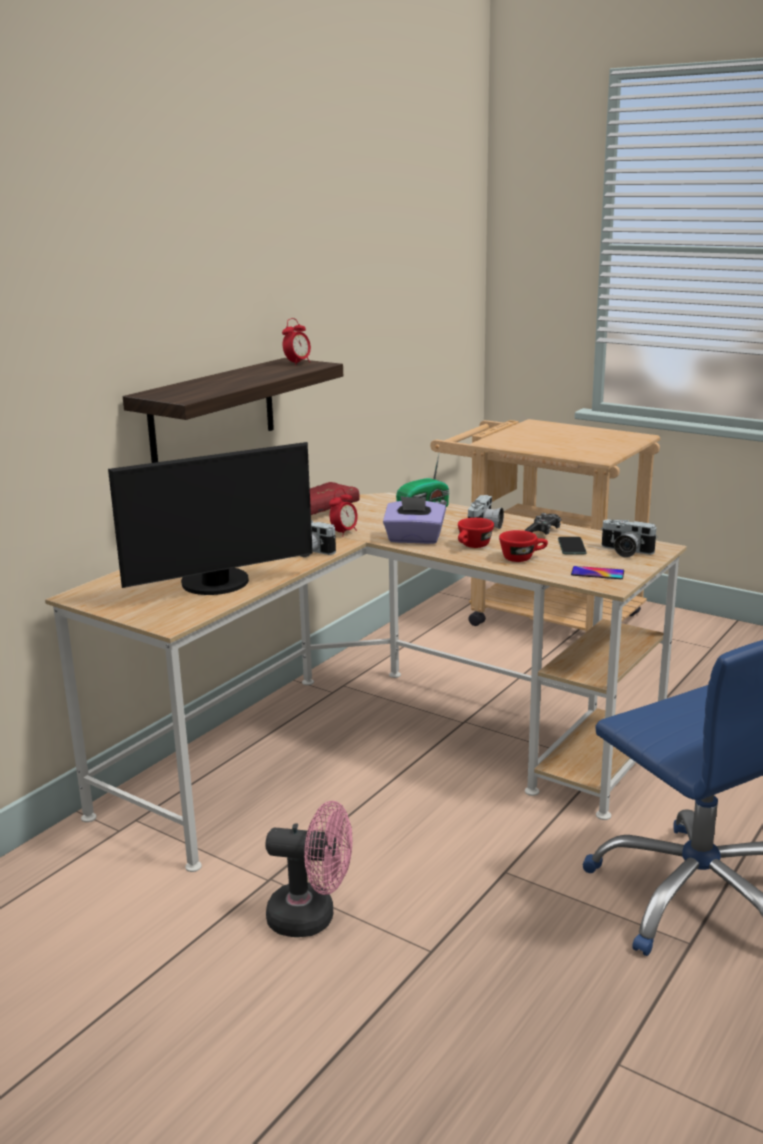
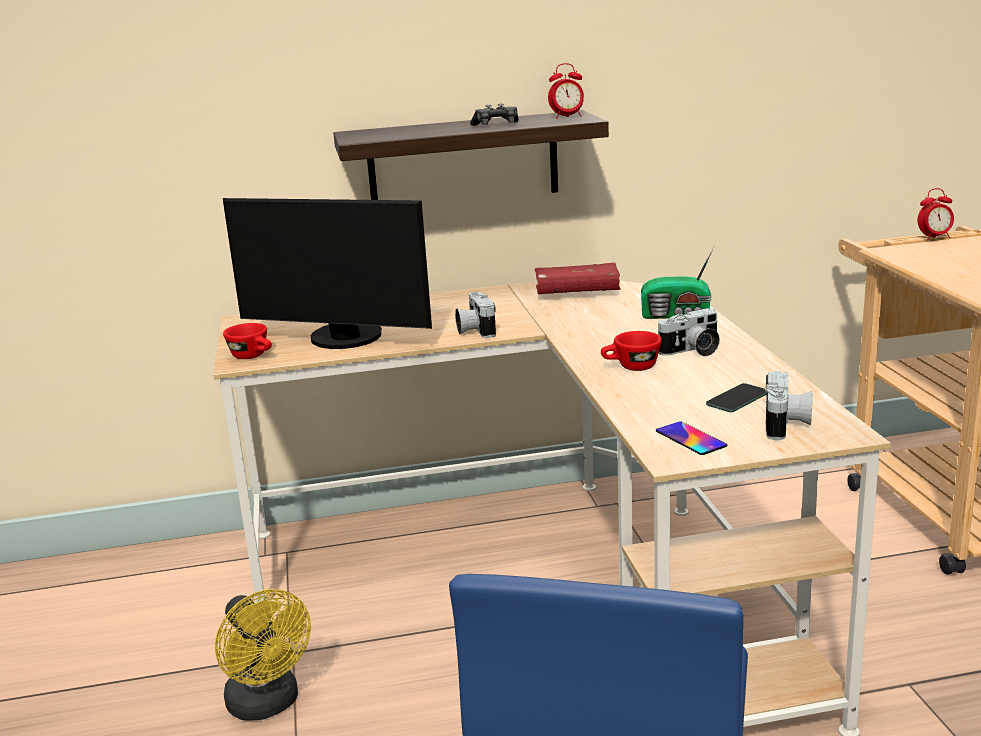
camera: 45 degrees right, 0 degrees up
pink fan [266,801,352,937] -> yellow fan [215,589,311,721]
alarm clock [329,488,358,536] -> alarm clock moved to [918,188,954,240]
purple tissue box [383,496,446,544] -> none
red cup [499,530,548,562] -> red cup moved to [223,323,272,359]
game controller [524,513,561,535] -> game controller moved to [470,104,519,126]
camera [601,520,658,558] -> camera turned 150 degrees counterclockwise [765,371,812,440]

